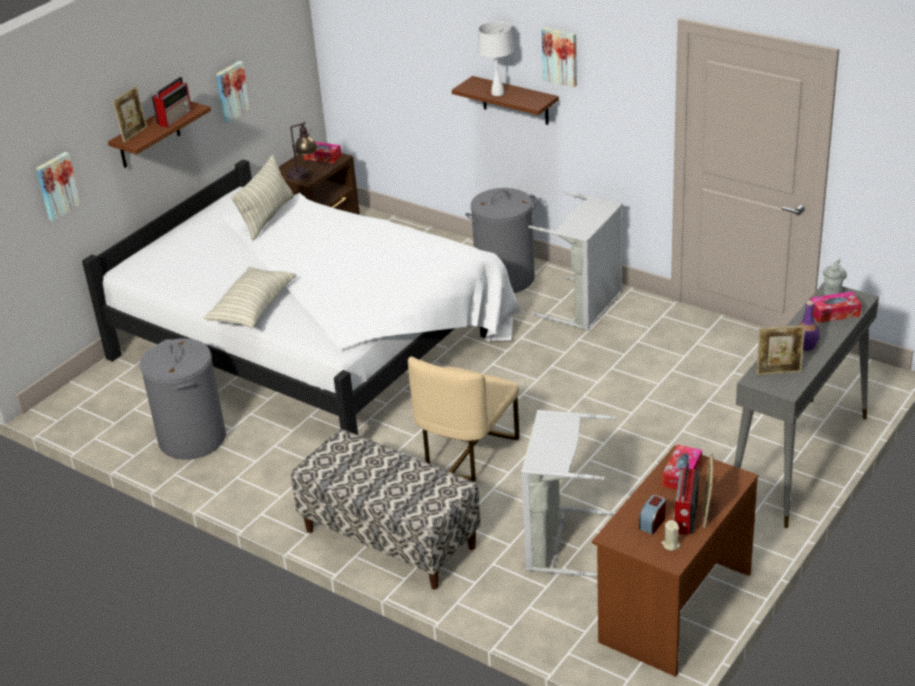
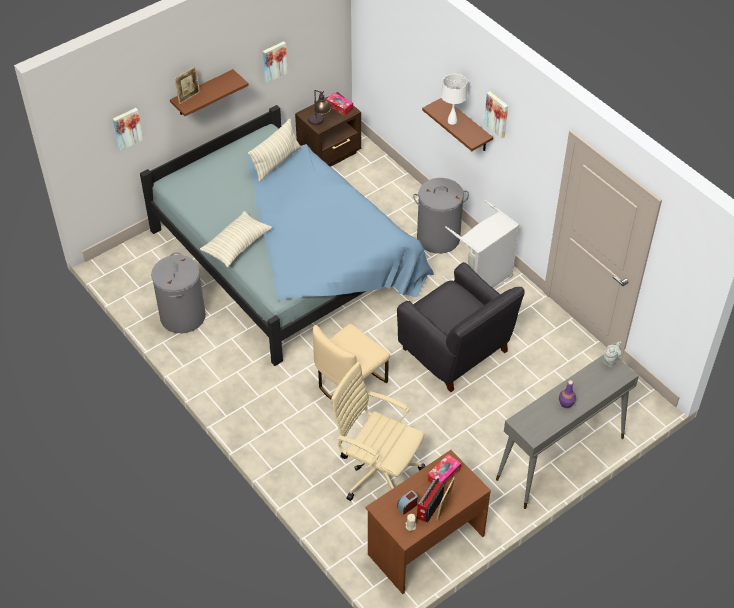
camera: 15 degrees right, 15 degrees up
white bed [82,159,521,435] -> blue bed [140,105,434,366]
radio [152,77,192,127] -> none
bench [291,429,481,589] -> none
grey laundry basket [521,410,616,577] -> beige office chair [330,362,426,501]
picture frame [756,325,805,375] -> none
tissue box [810,291,862,323] -> none
none -> black armchair [397,262,525,392]

